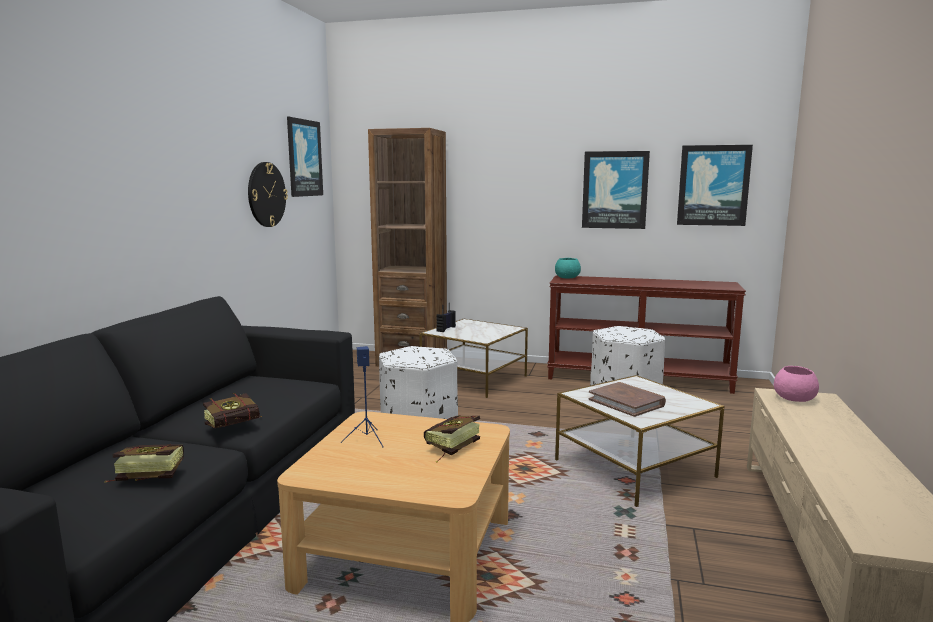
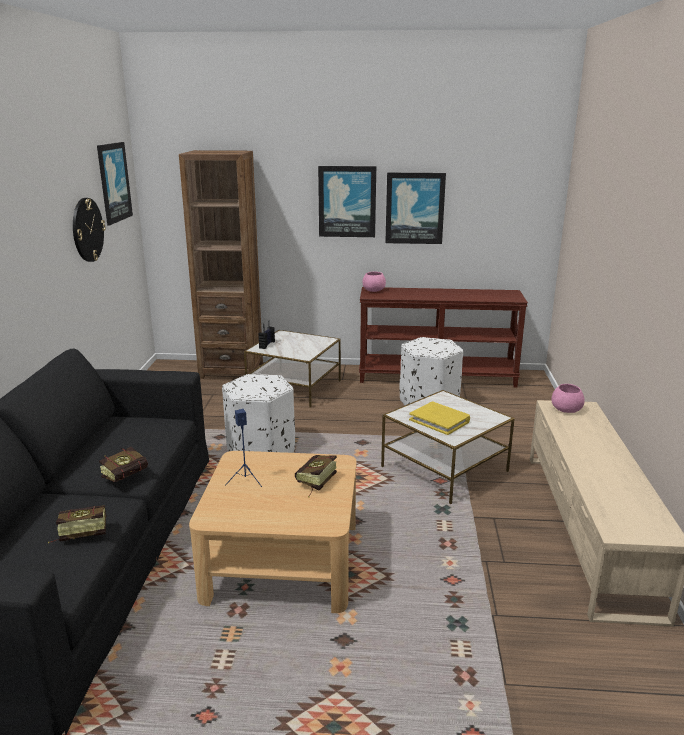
camera: 10 degrees left, 10 degrees up
turquoise bowl [555,258,581,278] -> pink bowl [363,271,386,292]
brown book [589,382,666,417] -> yellow book [409,401,470,435]
picture [677,145,753,226] -> picture moved to [318,166,376,237]

